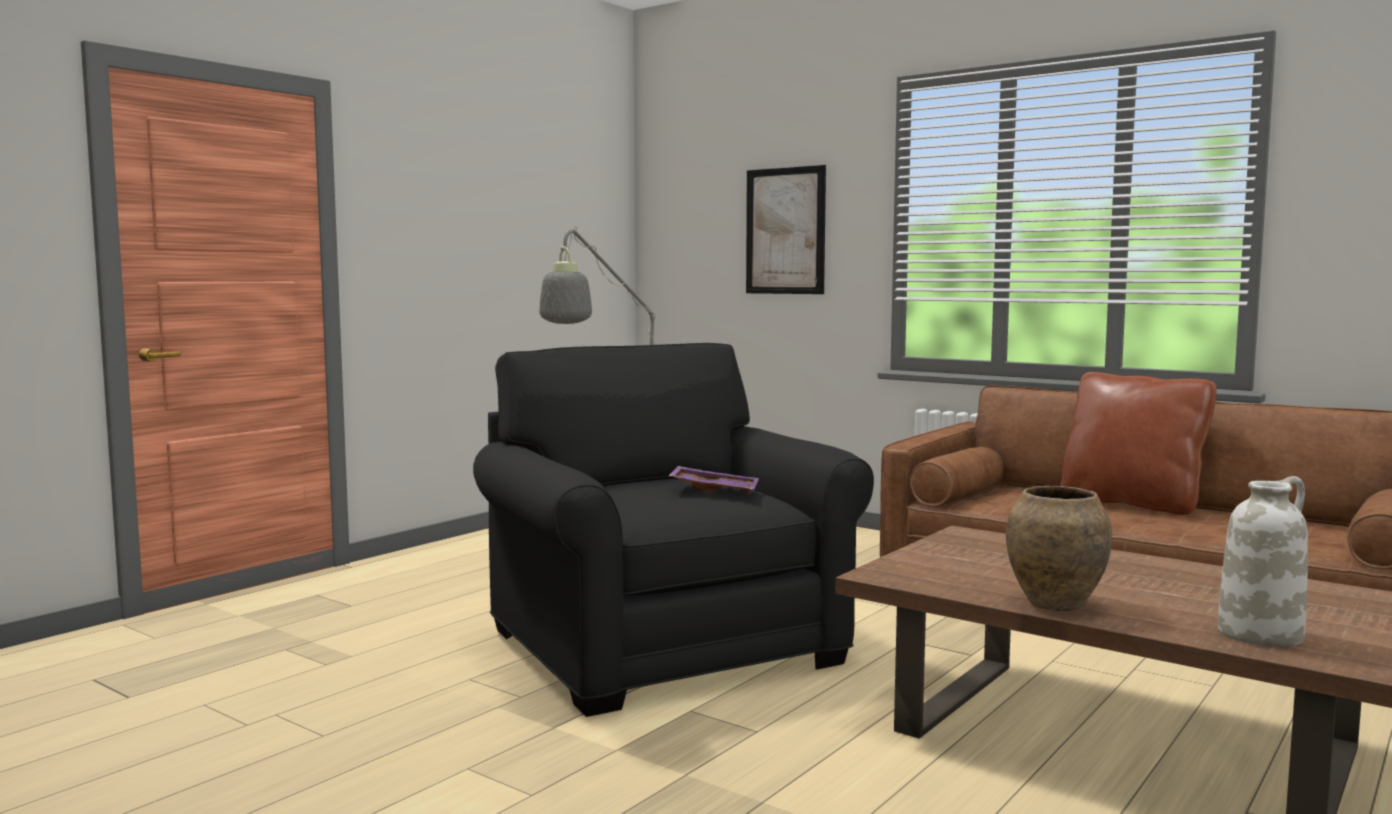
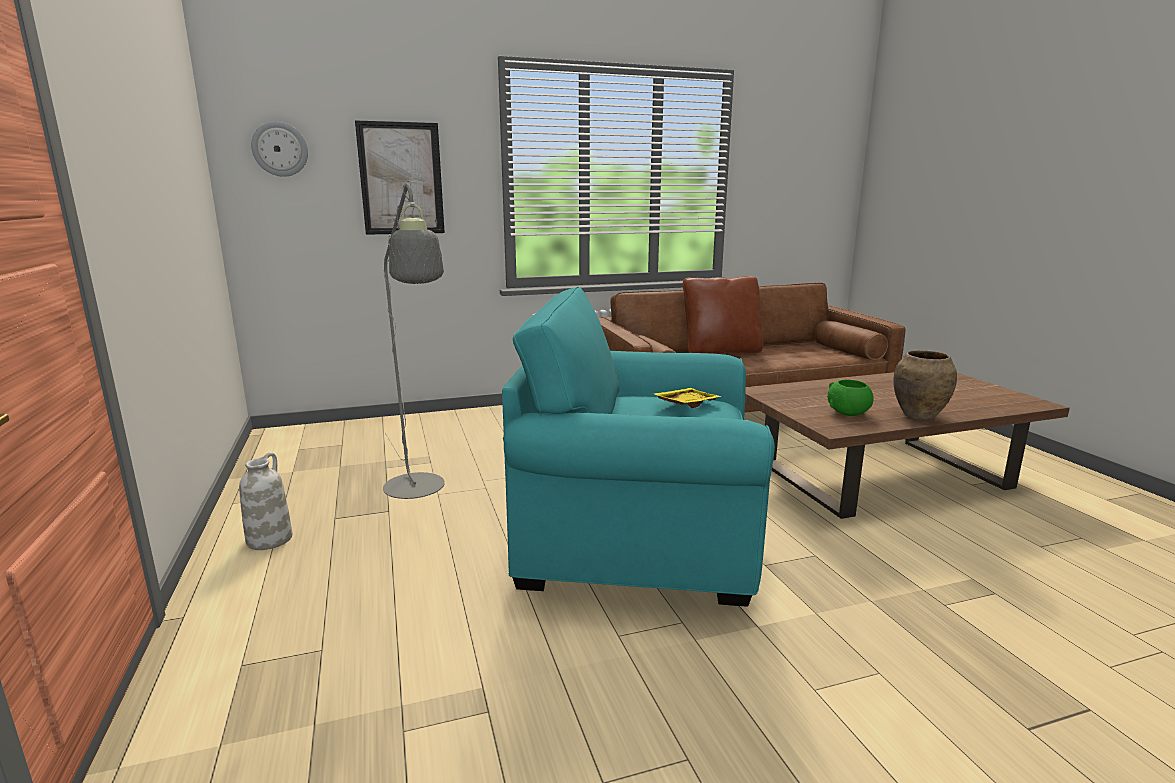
camera: 55 degrees left, 10 degrees up
black armchair [473,343,874,717] -> turquoise armchair [502,287,775,607]
purple tray [669,466,759,493] -> yellow tray [653,388,722,408]
white vase [1217,476,1308,647] -> white vase moved to [239,452,292,550]
none -> wall clock [251,121,308,177]
none -> green bowl [827,380,874,416]

